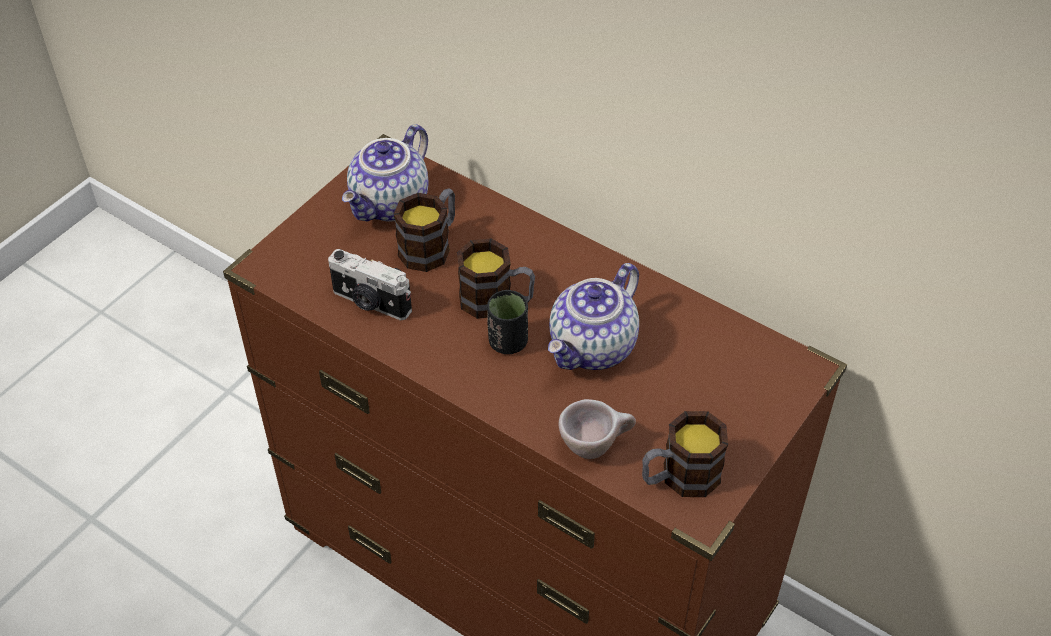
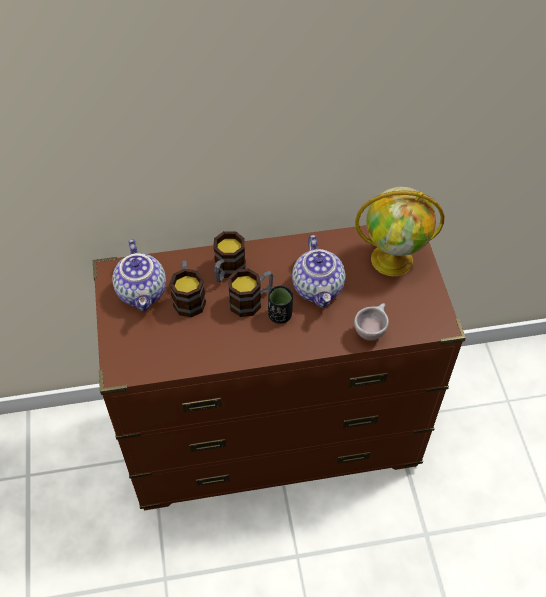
camera: 45 degrees left, 5 degrees up
camera [328,249,412,320] -> none
mug [642,411,728,497] -> mug moved to [213,231,246,282]
none -> globe [355,187,445,276]

